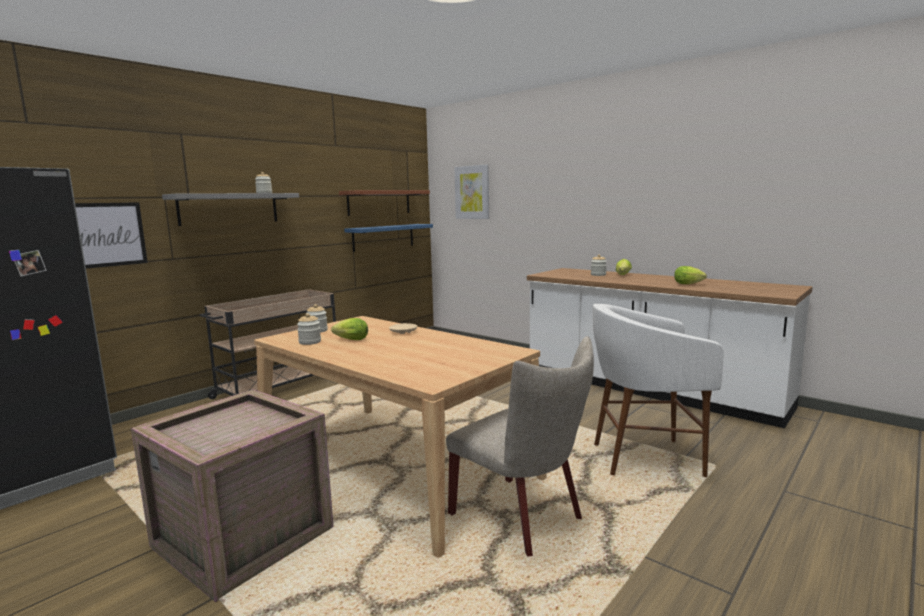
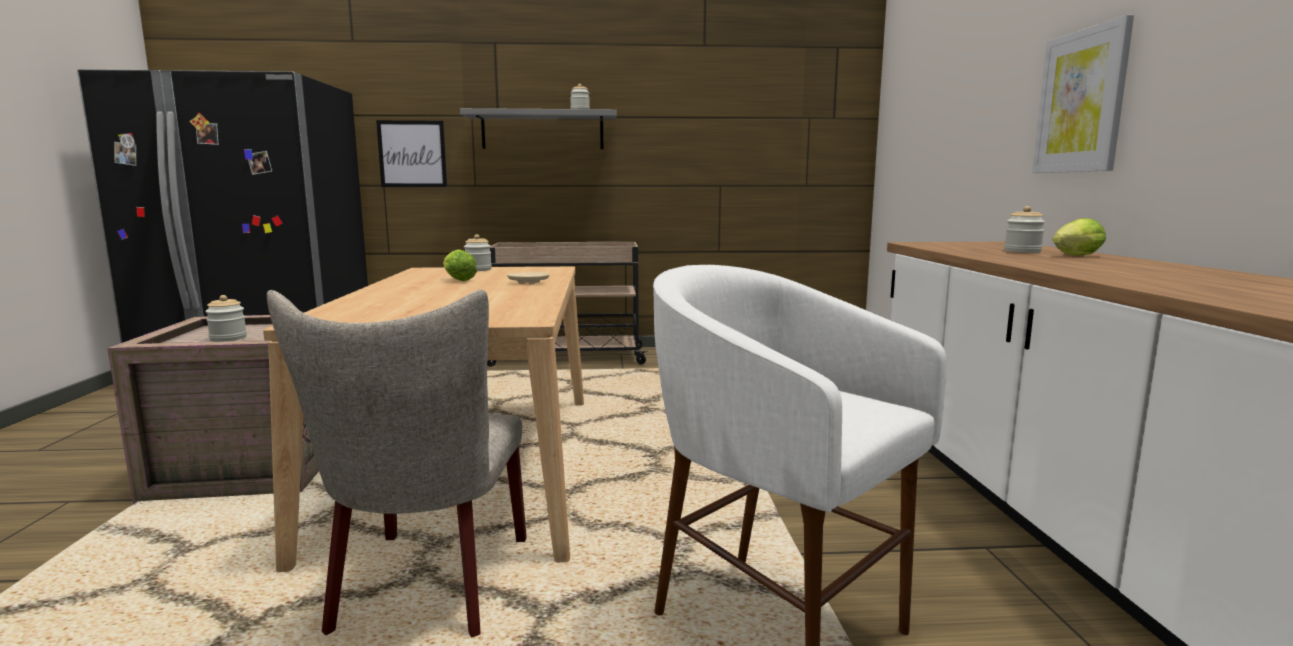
camera: 45 degrees right, 0 degrees up
jar [297,313,321,345] -> jar moved to [205,295,247,342]
brown shelf [339,190,430,216] -> none
blue shelf [344,224,433,252] -> none
picture [455,164,489,219] -> picture moved to [1032,15,1134,173]
lettuce [674,266,707,284] -> none

